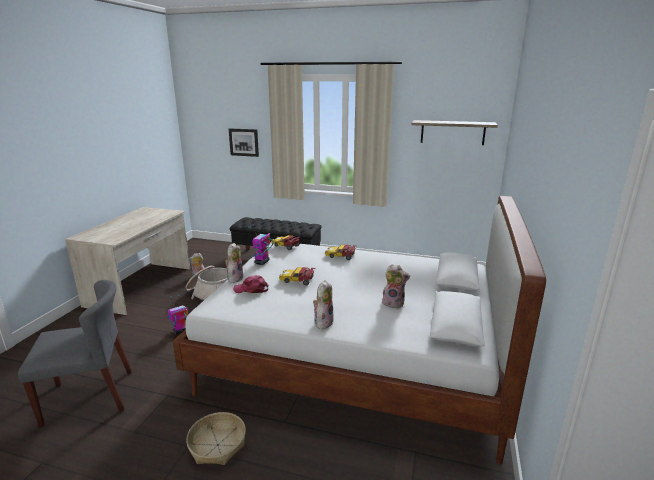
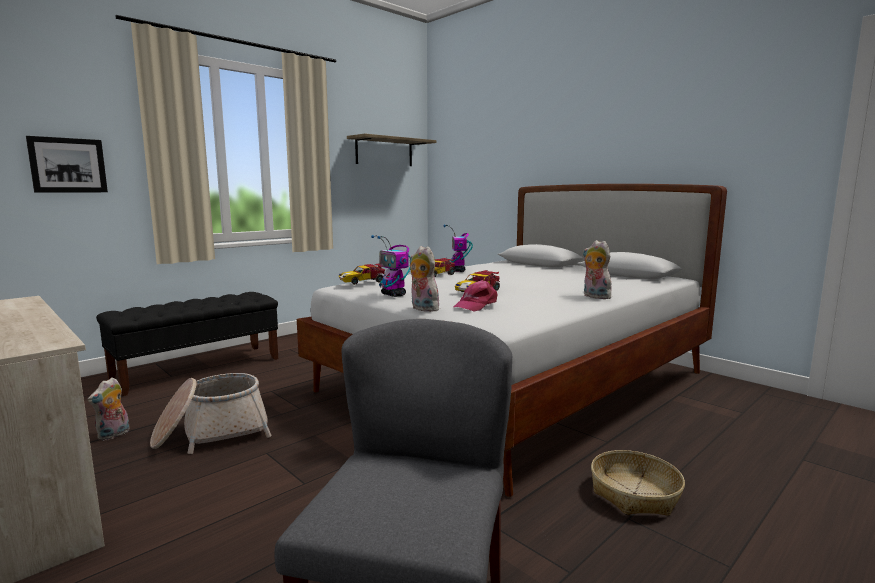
camera: 60 degrees left, 10 degrees down
toy robot [167,295,189,335] -> toy robot moved to [443,224,473,272]
plush toy [382,264,410,308] -> none

